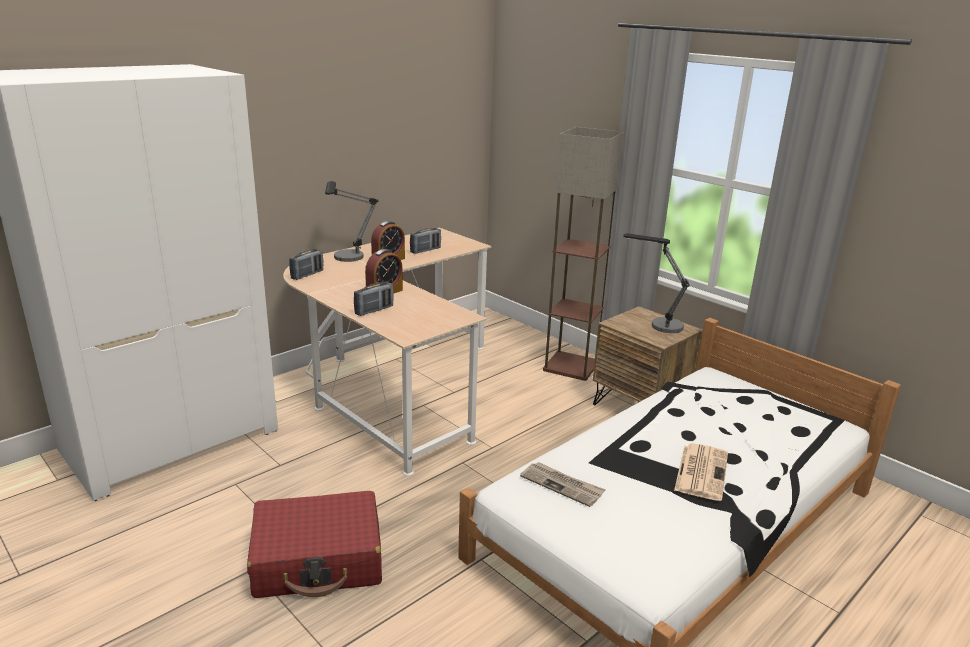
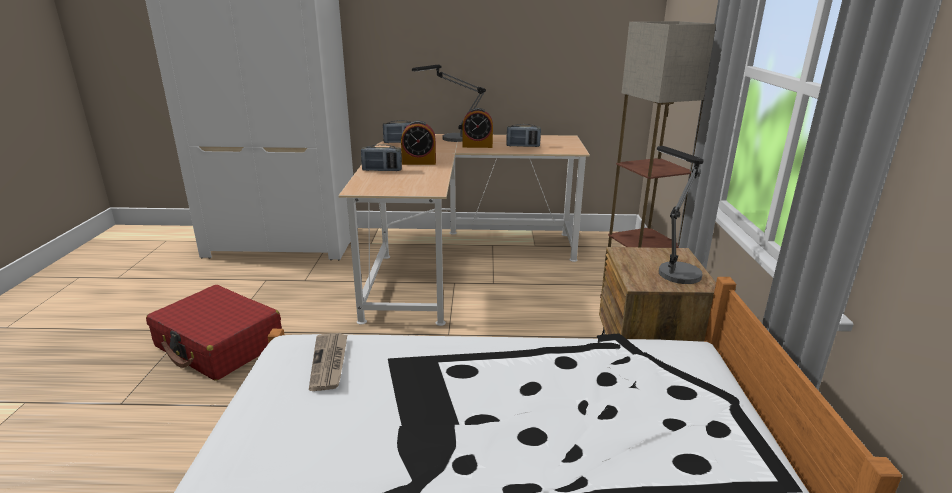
camera: 45 degrees right, 0 degrees up
newspaper [674,443,728,501] -> none

